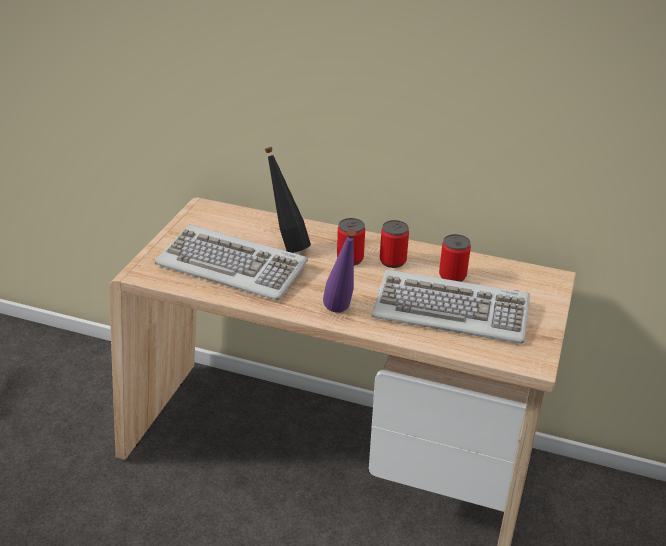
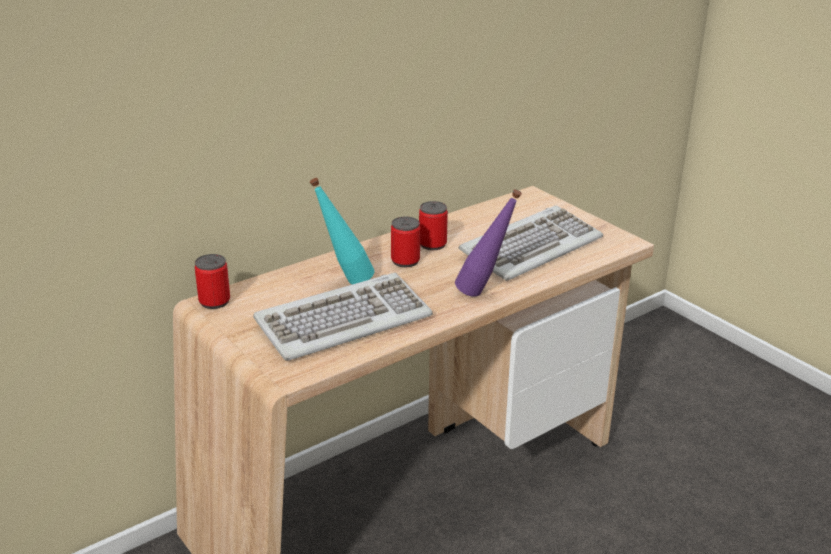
camera: 55 degrees left, 5 degrees down
black bottle [264,147,311,253] -> turquoise bottle [310,178,375,285]
can [439,234,471,282] -> can moved to [195,254,230,309]

